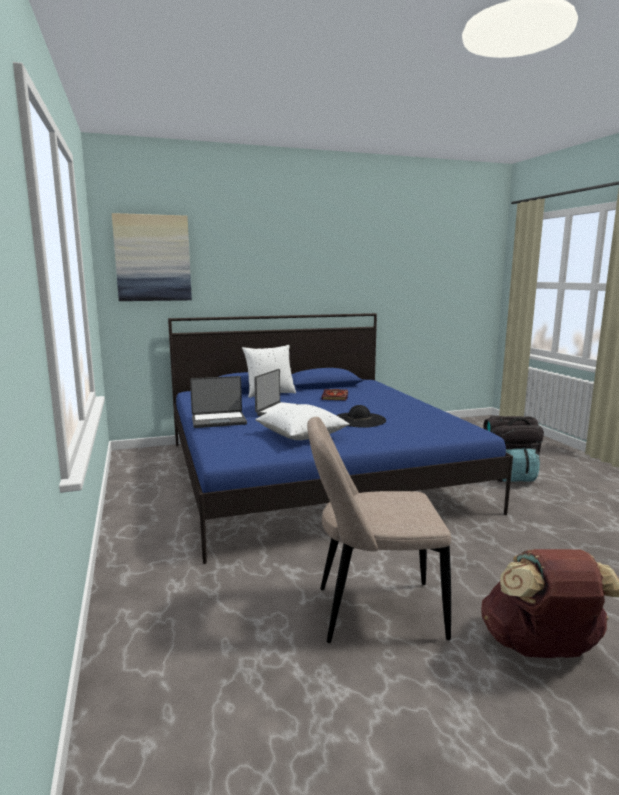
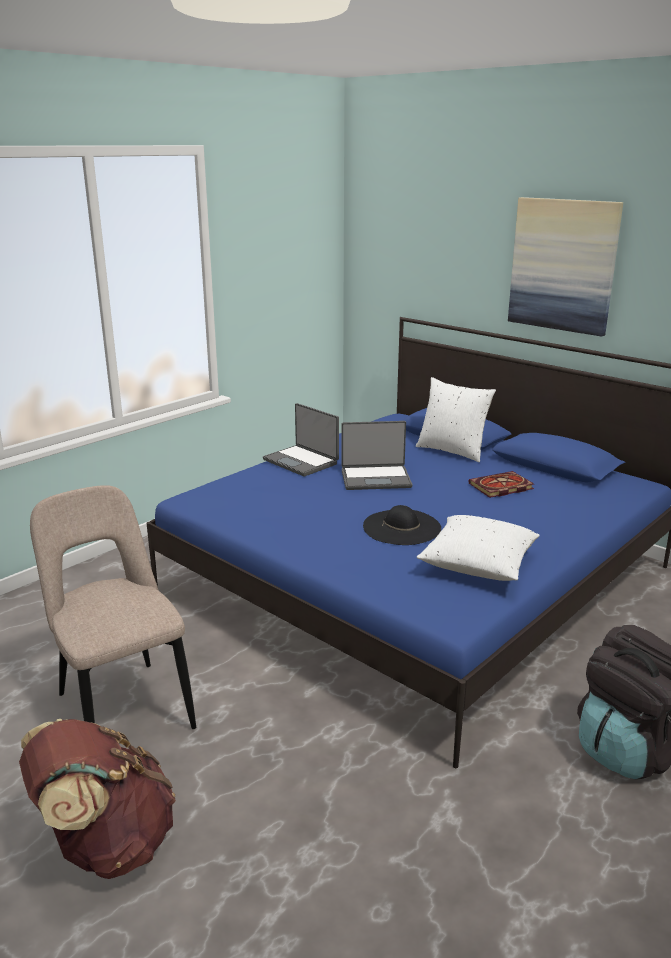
camera: 60 degrees right, 10 degrees up
picture [112,213,192,301] -> picture moved to [508,197,623,337]
white pillow [255,404,350,440] -> white pillow moved to [417,515,540,581]

